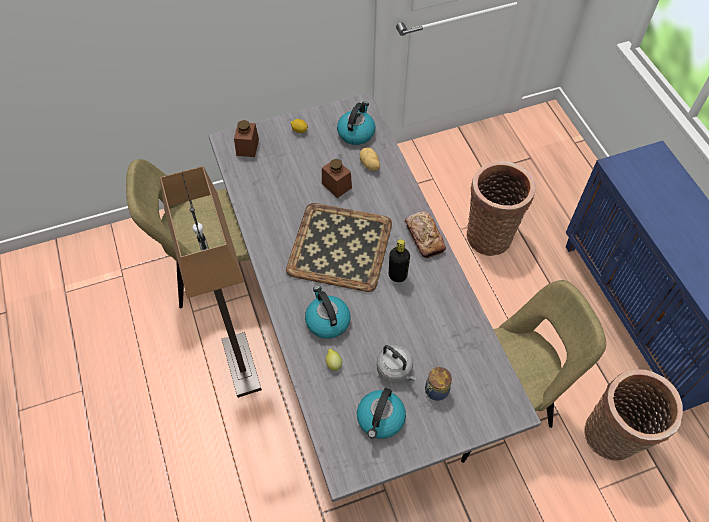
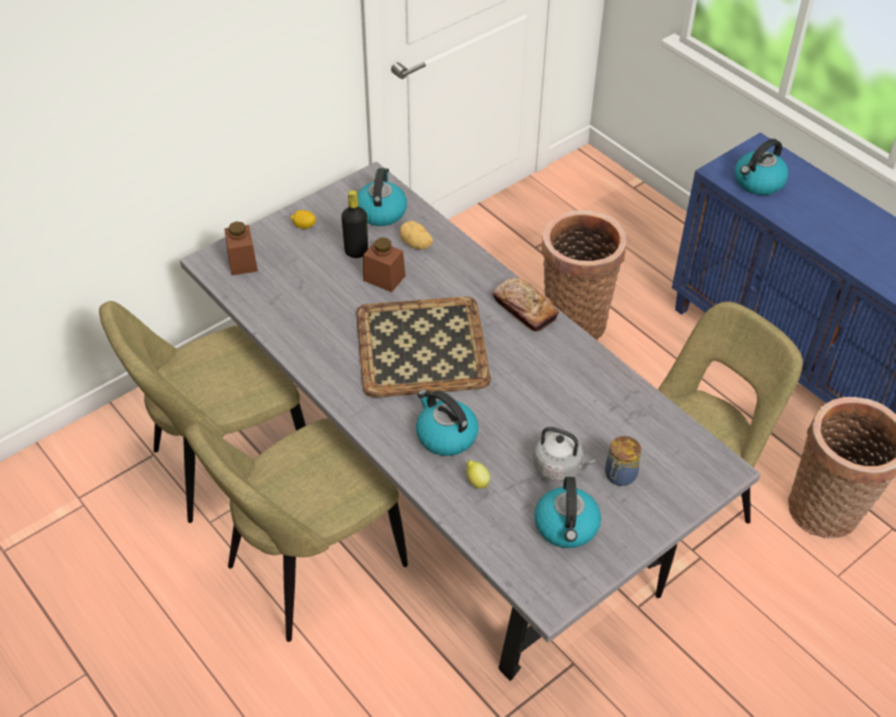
camera: 20 degrees left, 10 degrees down
floor lamp [160,166,262,398] -> beige chair [185,418,408,642]
black bottle [389,239,410,282] -> black bottle moved to [341,190,368,258]
none -> kettle [735,139,789,195]

